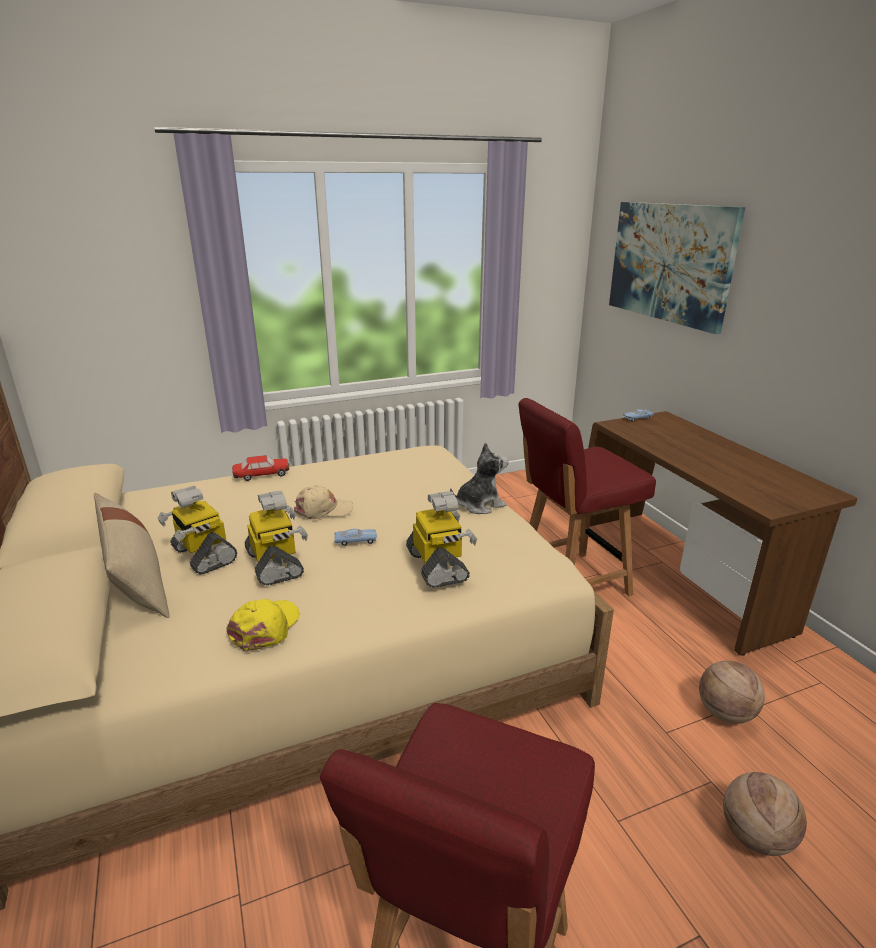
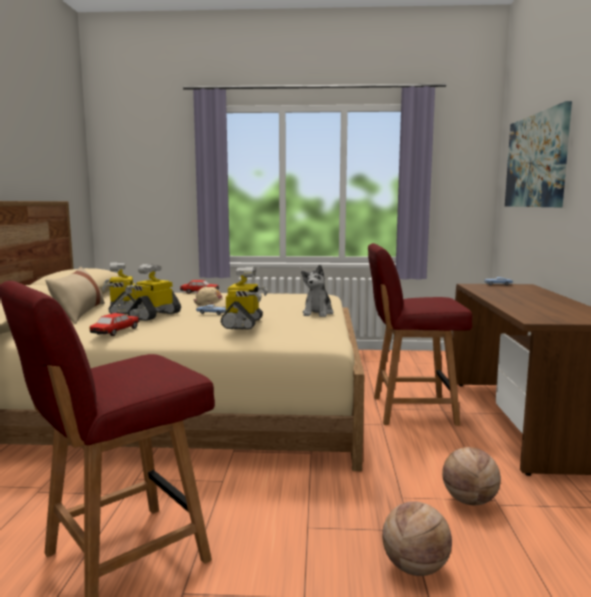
camera: 25 degrees right, 15 degrees down
yellow cap [227,599,300,652] -> toy car [89,313,140,336]
toy robot [245,490,308,585] -> toy robot turned 150 degrees counterclockwise [125,264,181,321]
plush toy [450,443,509,514] -> plush toy turned 105 degrees clockwise [301,265,333,317]

